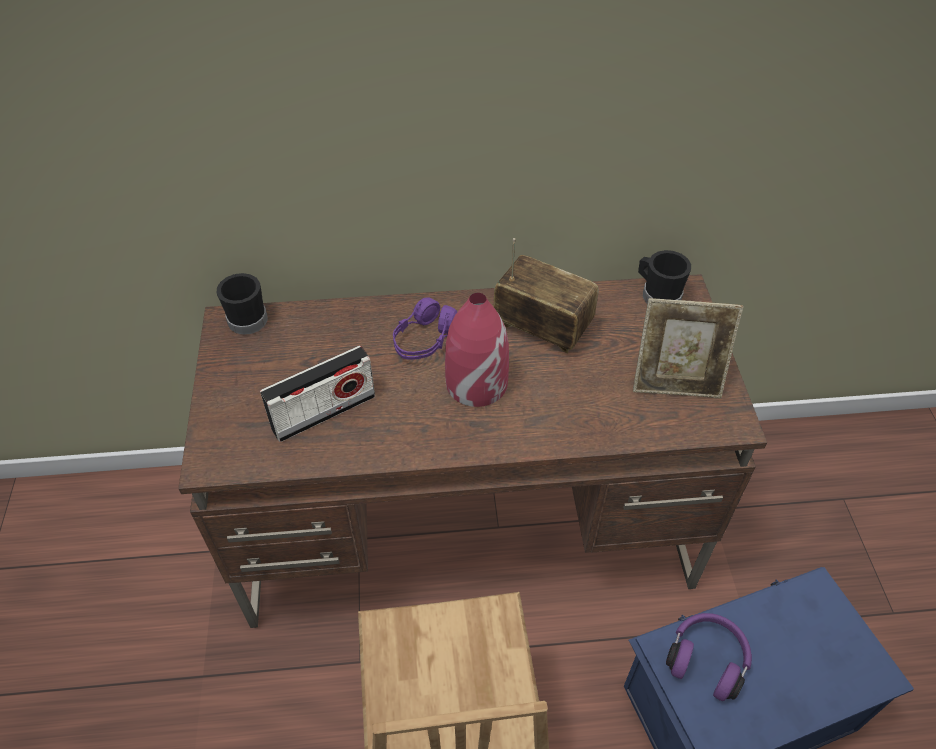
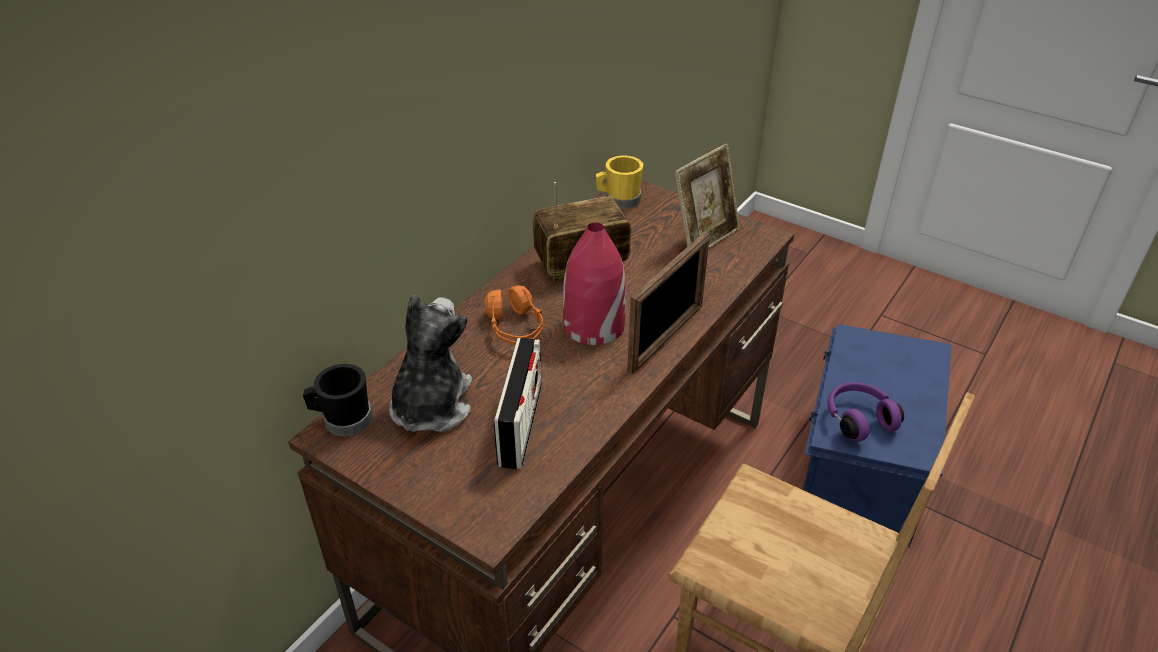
camera: 50 degrees left, 10 degrees down
purple headphones [393,297,457,360] -> orange headphones [485,285,543,345]
black mug [638,250,691,303] -> yellow mug [596,155,643,209]
none -> plush toy [389,295,472,432]
none -> picture frame [627,232,710,374]

